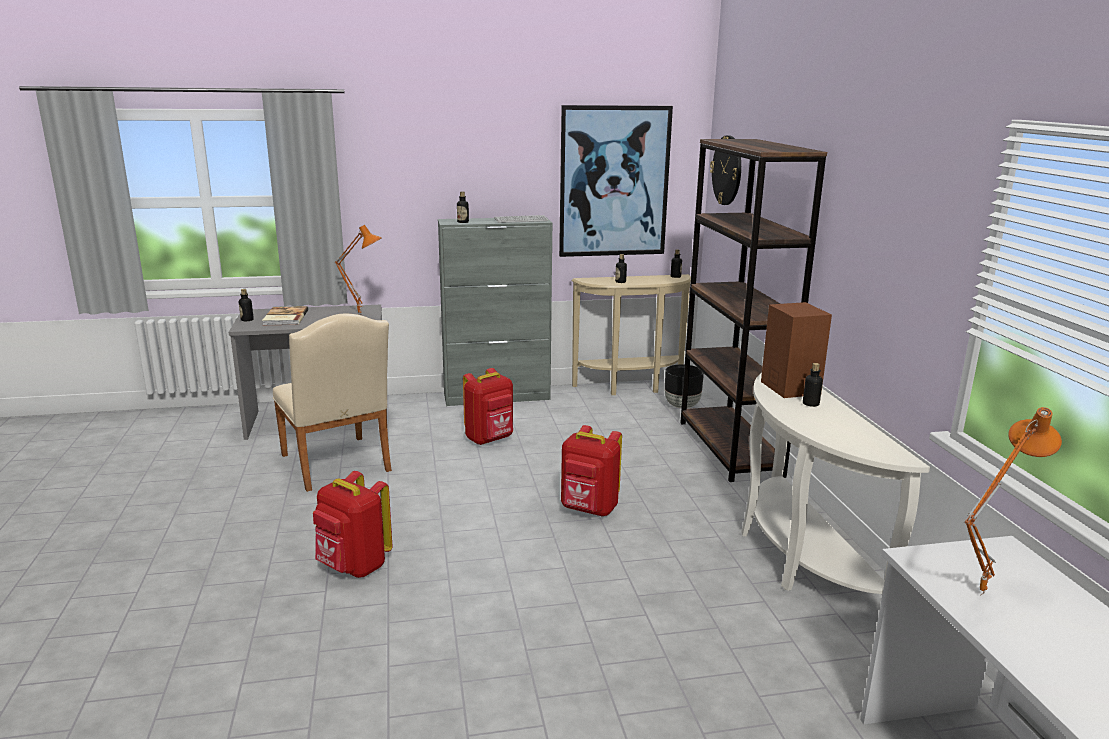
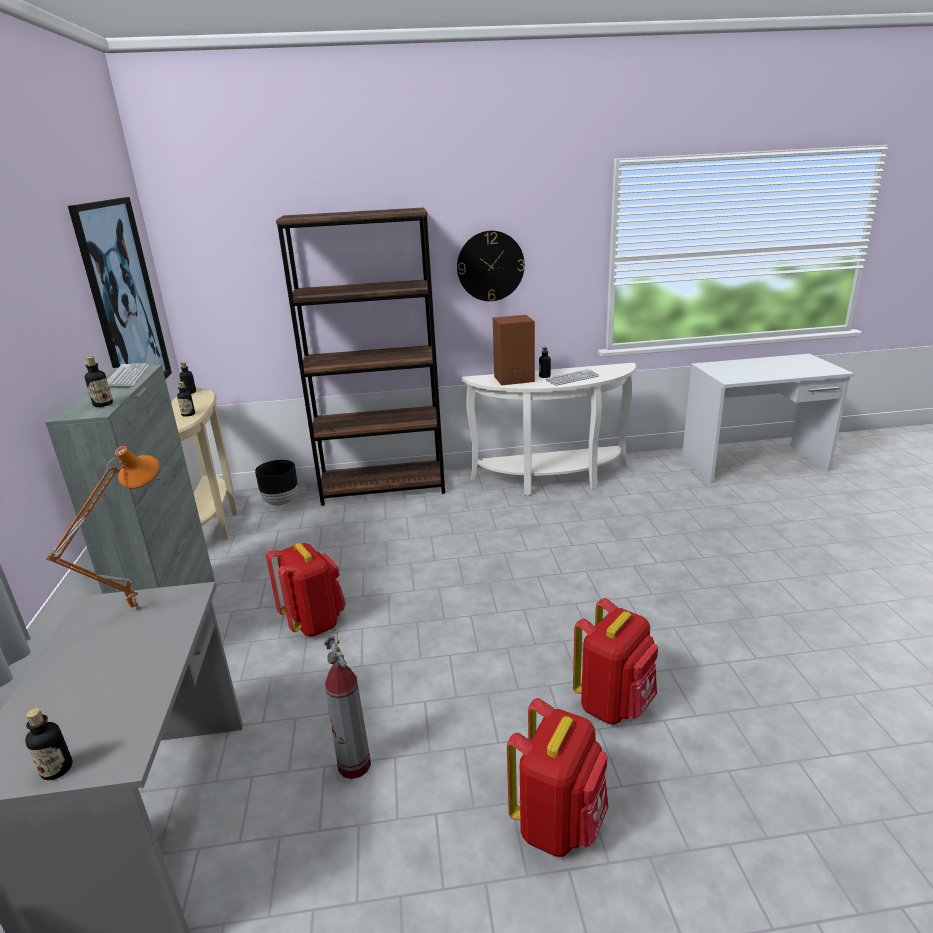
camera: 85 degrees left, 5 degrees up
book [262,306,308,325] -> none
beige chair [273,314,392,492] -> fire extinguisher [324,631,371,779]
red backpack [561,425,622,516] -> red backpack moved to [507,698,608,857]
wall clock [710,135,741,205] -> wall clock moved to [457,231,525,301]
orange table lamp [964,407,1062,596] -> none
none -> keyboard [545,369,600,386]

